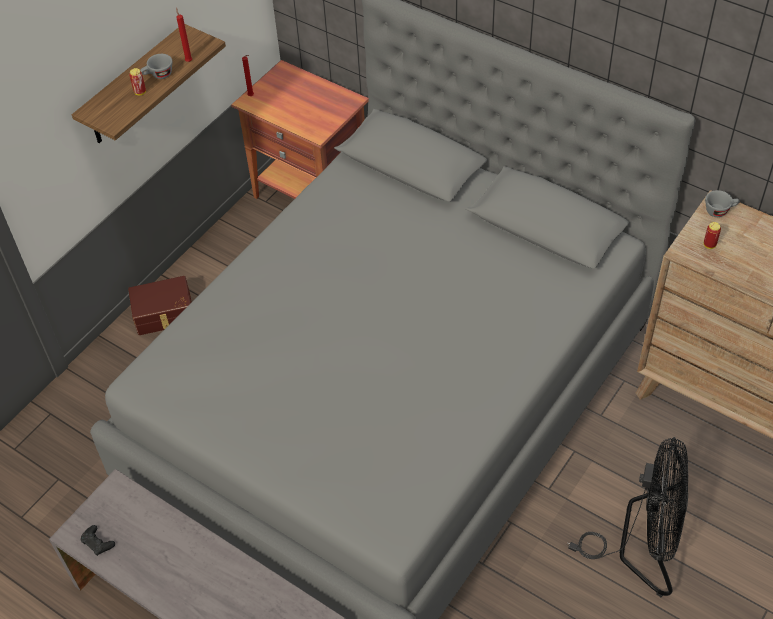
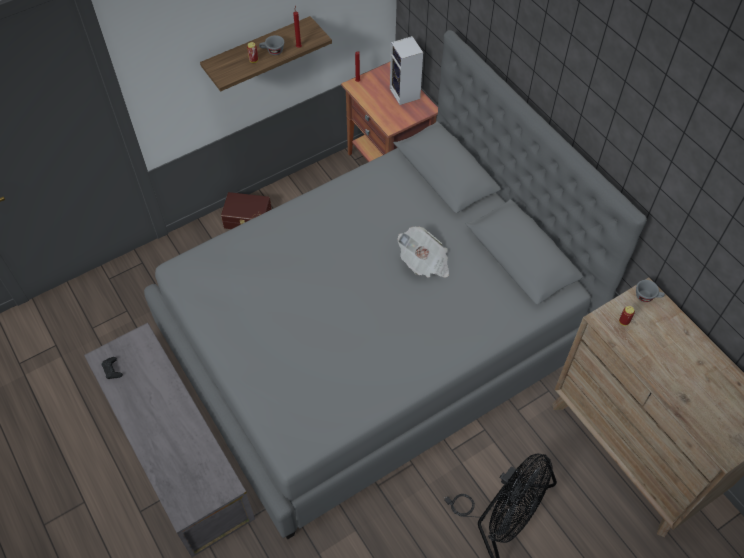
camera: 20 degrees right, 5 degrees up
none -> speaker [390,36,423,105]
none -> newspaper [397,227,449,278]

